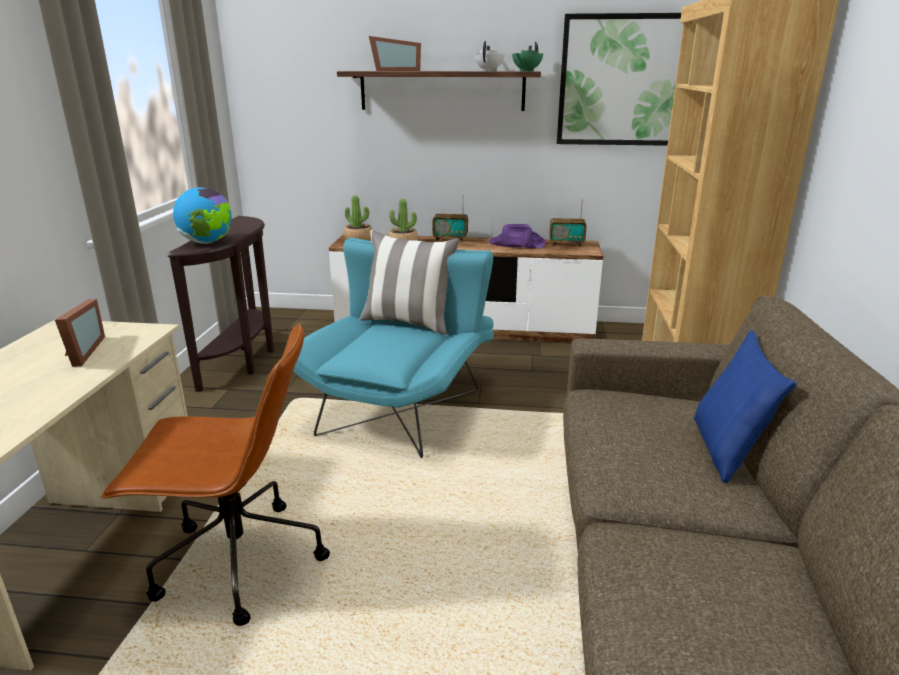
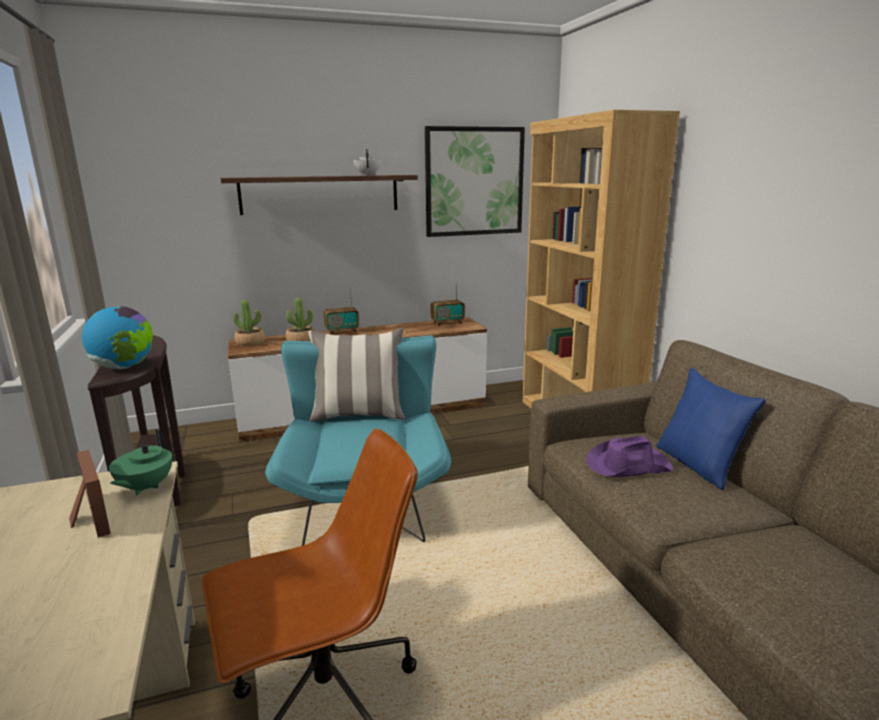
camera: 25 degrees left, 5 degrees down
picture frame [369,36,421,71] -> none
purple hat [489,224,545,248] -> purple hat moved to [586,436,673,477]
green teapot [512,42,543,71] -> green teapot moved to [109,429,172,495]

